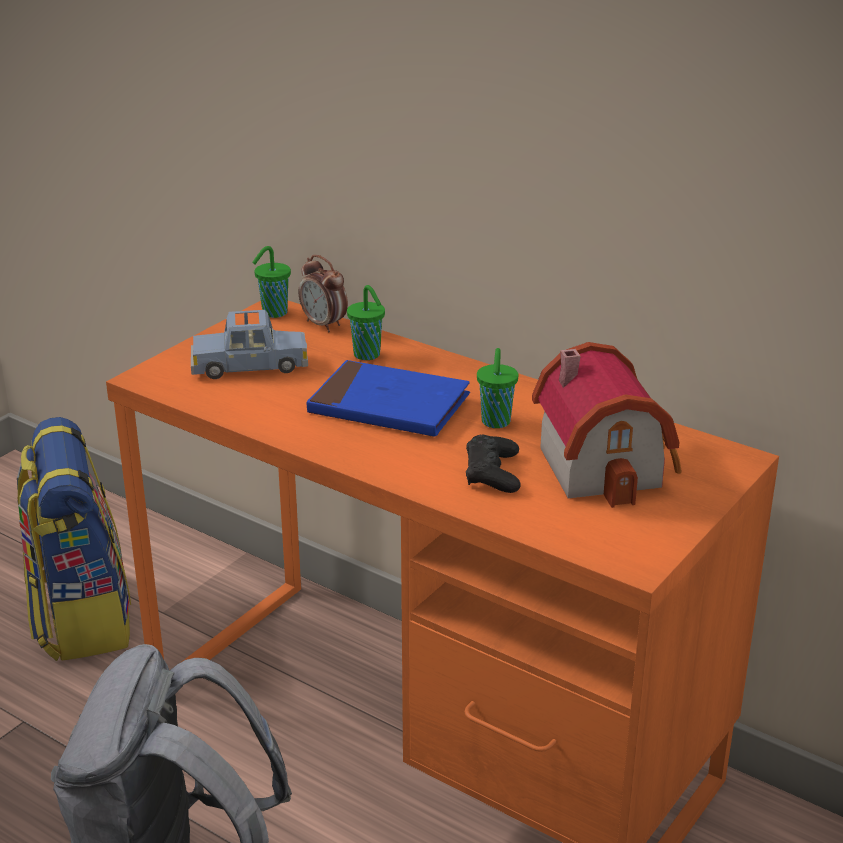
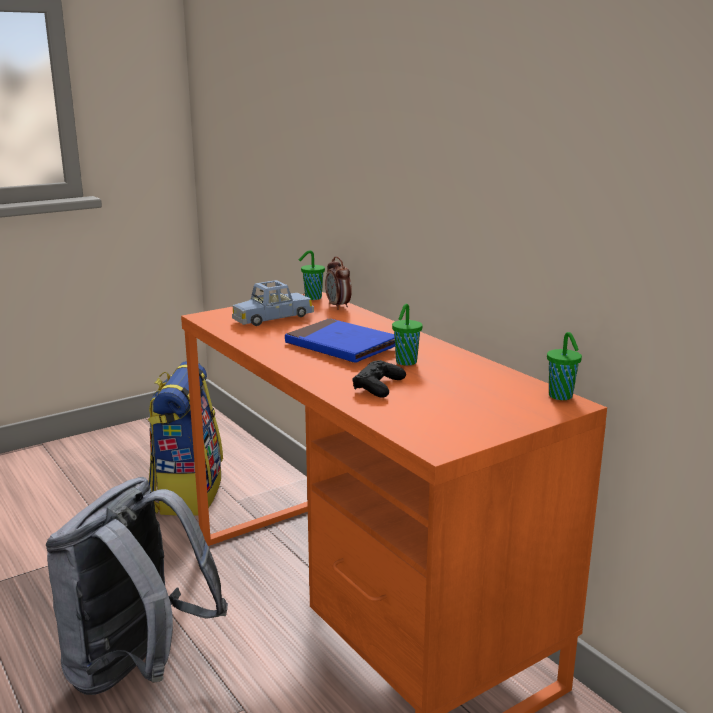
camera: 20 degrees right, 10 degrees down
blue toy car [191,310,308,379] -> blue toy car turned 135 degrees clockwise [232,280,314,326]
green cup [347,285,385,360] -> green cup moved to [547,332,582,400]
toy house [532,342,682,508] -> none

